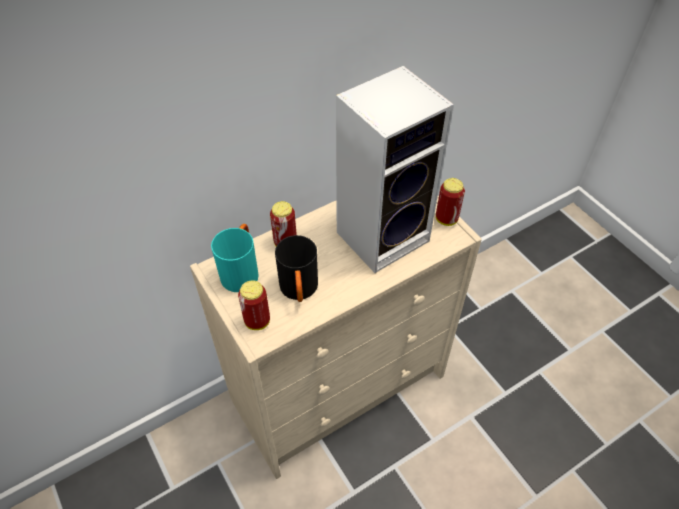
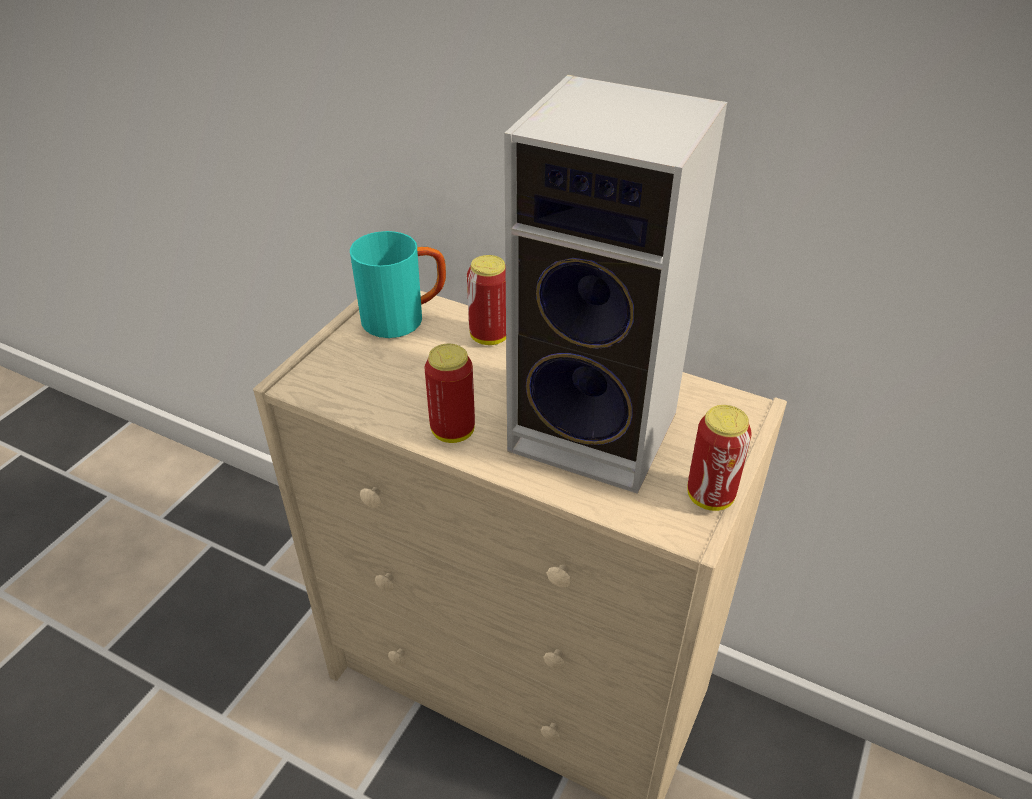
camera: 60 degrees right, 10 degrees down
can [238,280,270,330] -> can moved to [424,344,475,443]
black mug [275,235,318,302] -> none

